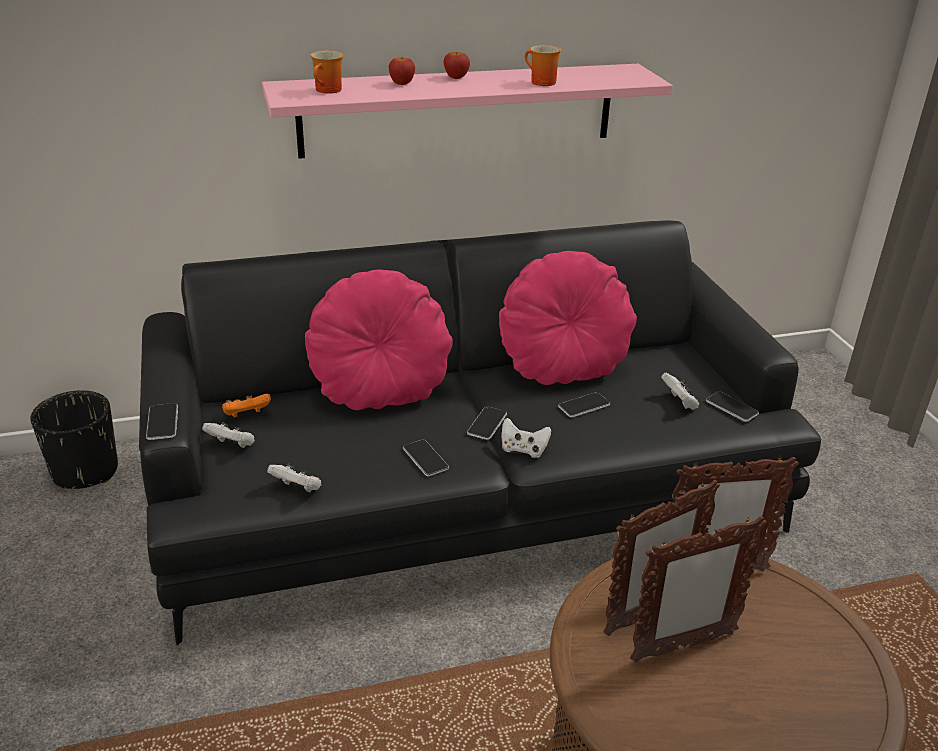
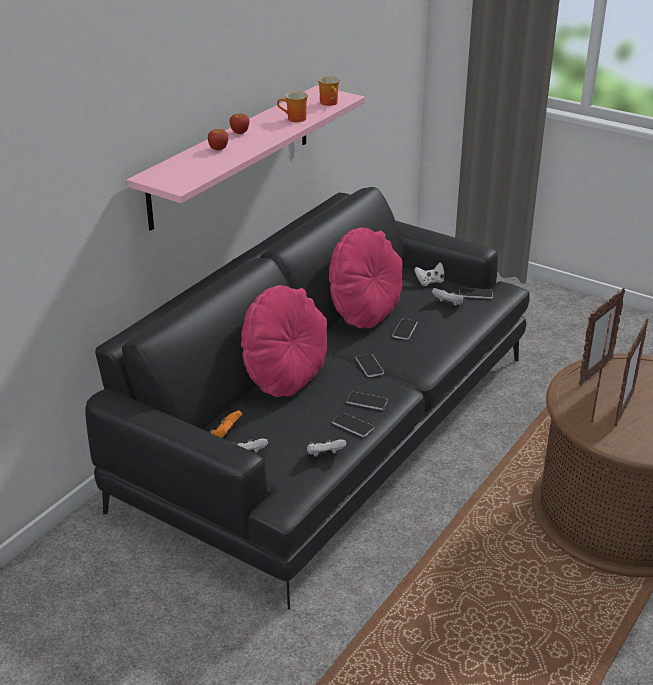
camera: 40 degrees left, 0 degrees up
black planter [30,390,118,489] -> none
phone [146,403,178,440] -> phone moved to [332,413,374,437]
mug [310,51,343,94] -> mug moved to [318,76,340,106]
white game controller [501,418,551,458] -> white game controller moved to [414,262,444,286]

